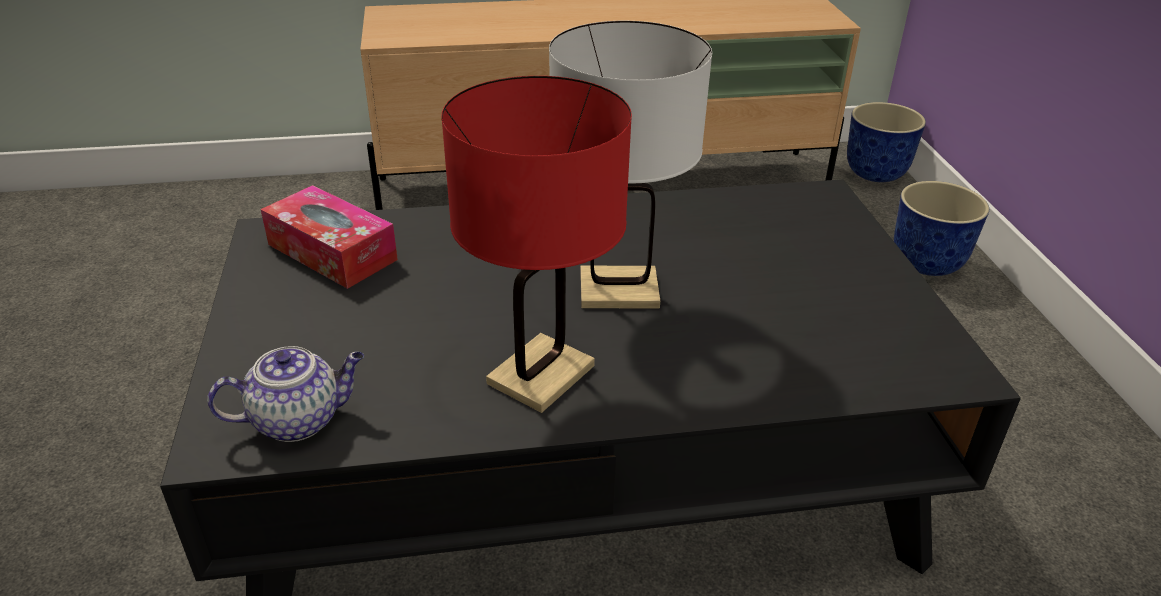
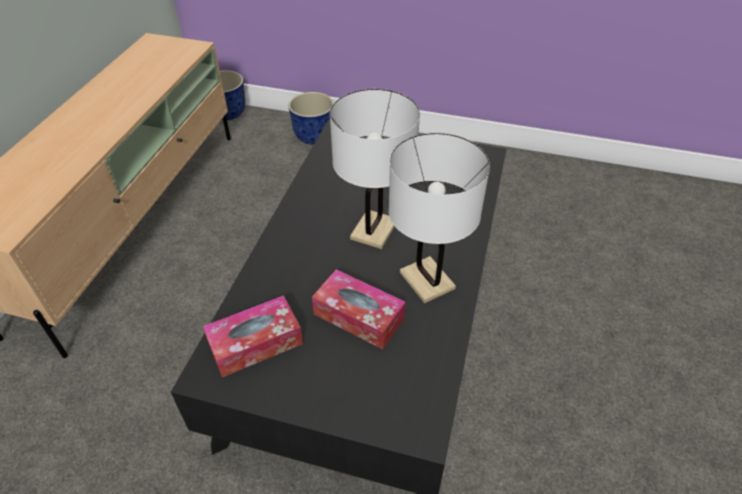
camera: 65 degrees left, 10 degrees up
teapot [207,346,364,442] -> none
red table lamp [441,76,632,413] -> white table lamp [388,133,490,303]
none -> tissue box [312,269,405,350]

